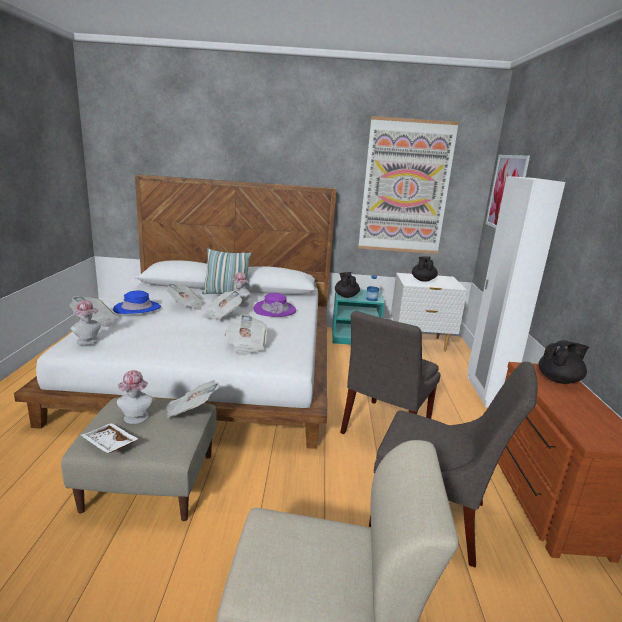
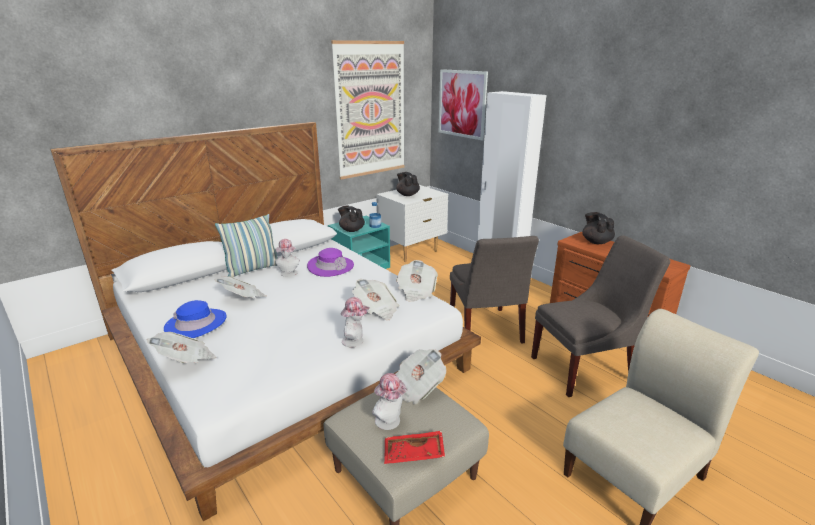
camera: 40 degrees left, 5 degrees up
hat [71,300,101,345] -> hat moved to [341,297,370,347]
white tray [81,423,138,453] -> red tray [384,431,445,464]
newspaper [202,291,242,320] -> newspaper moved to [396,260,438,302]
black teapot [538,340,589,384] -> black teapot turned 45 degrees counterclockwise [582,212,615,244]

